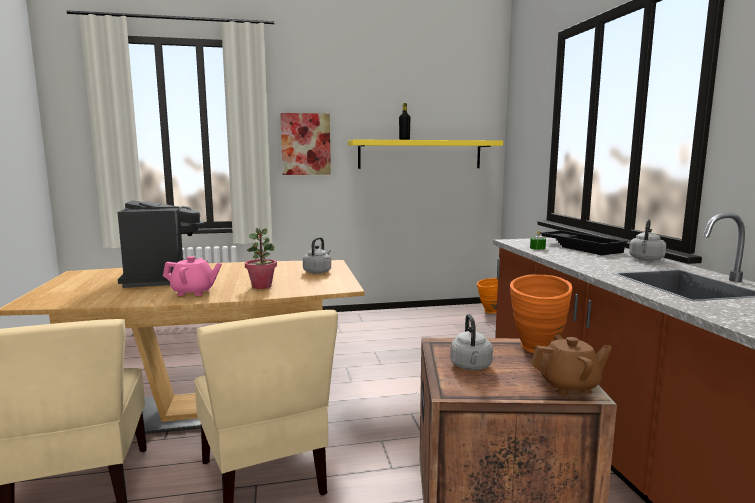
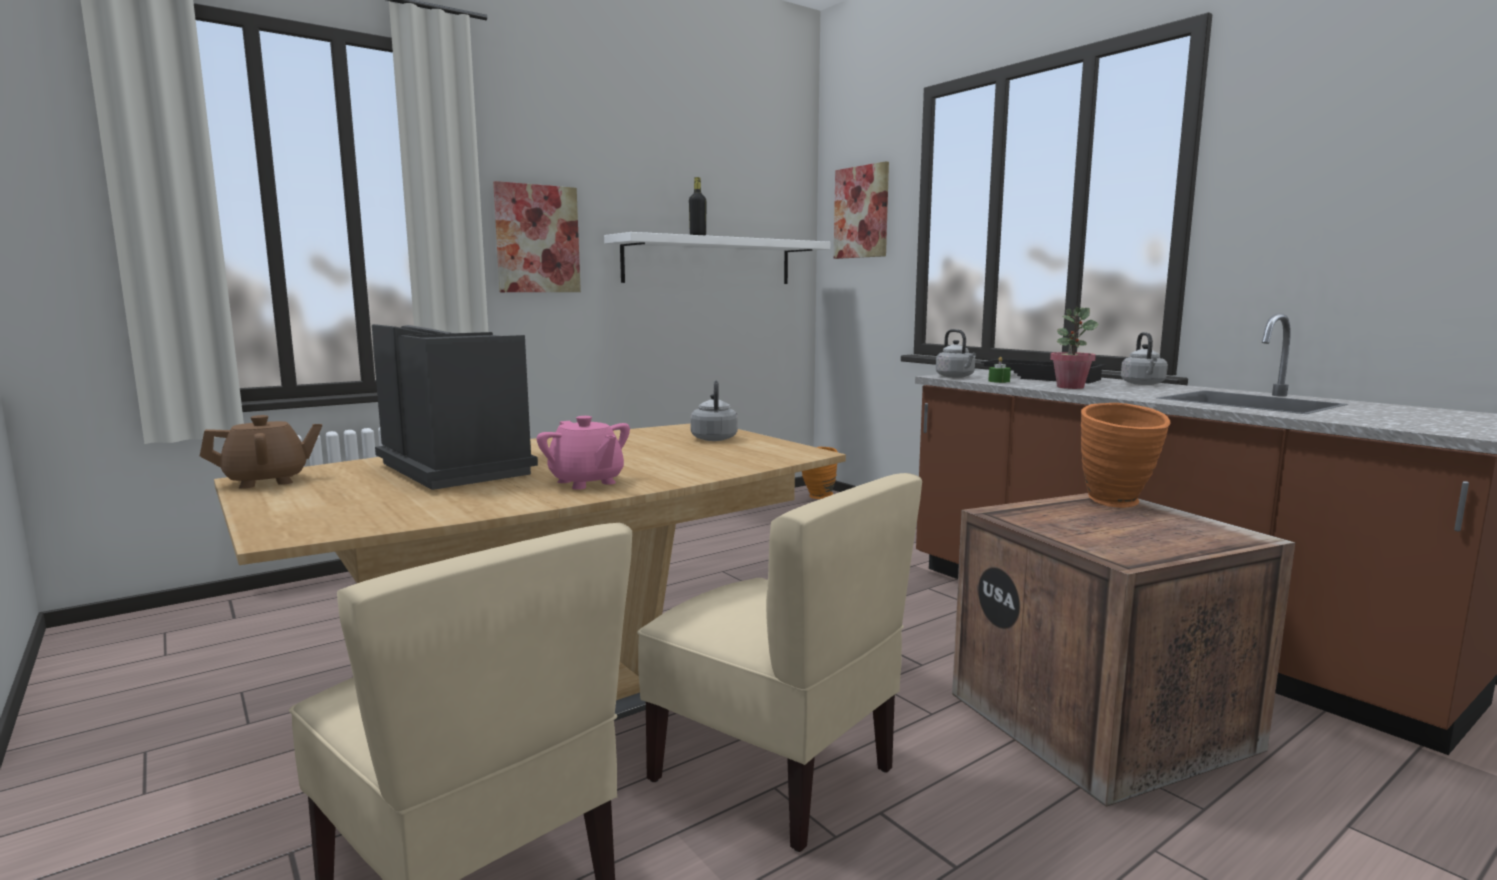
camera: 25 degrees left, 0 degrees up
pink teapot [163,256,222,296] -> pink teapot turned 75 degrees clockwise [537,416,630,490]
potted plant [245,228,277,289] -> potted plant moved to [1050,307,1099,389]
yellow shelf [348,139,503,169] -> white shelf [604,232,830,284]
grey kettle [450,314,493,370] -> grey kettle moved to [936,329,976,378]
brown teapot [531,335,612,395] -> brown teapot moved to [200,415,322,489]
none -> picture [834,161,889,259]

